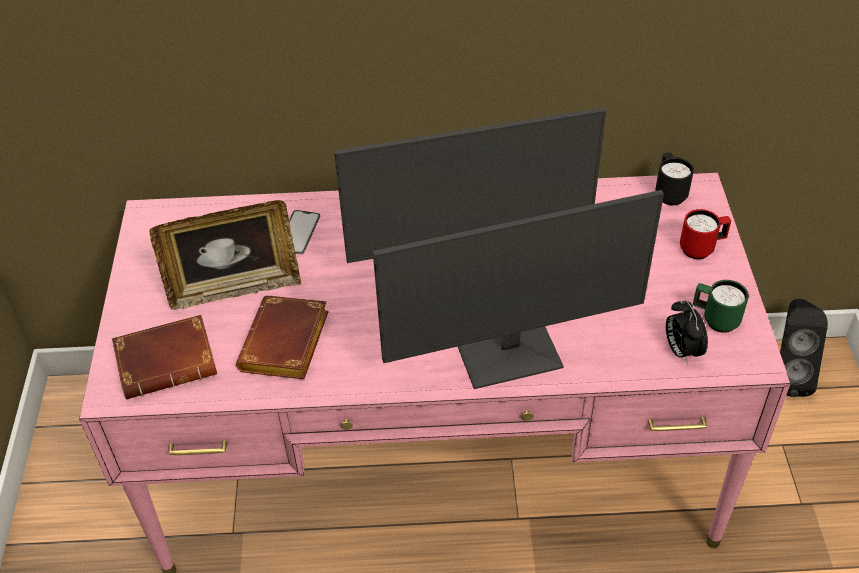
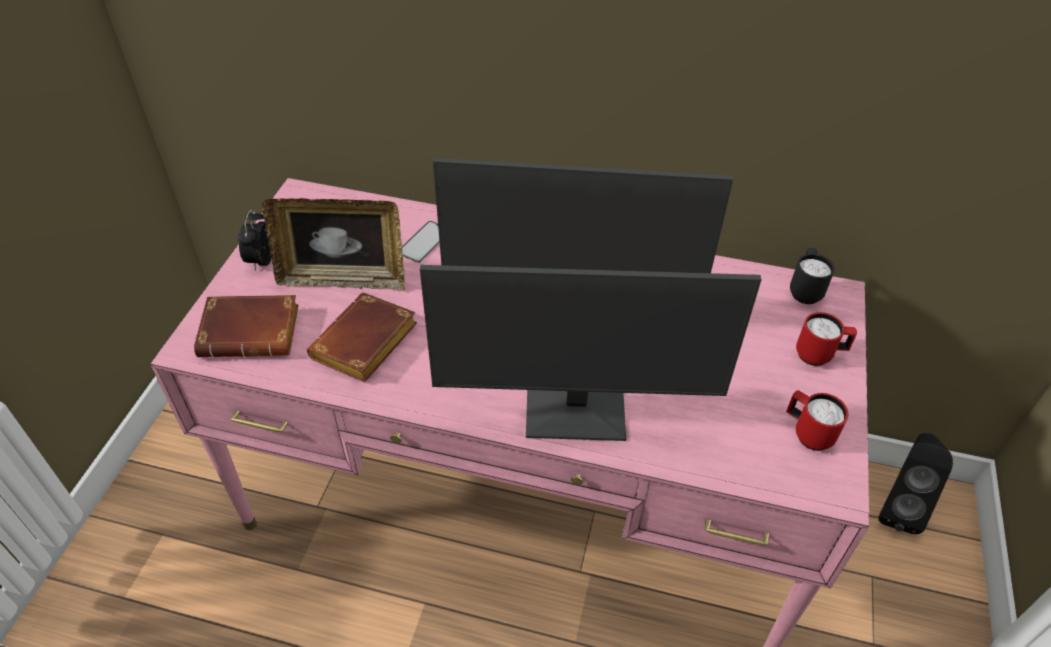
camera: 15 degrees right, 0 degrees up
alarm clock [666,300,708,364] -> alarm clock moved to [238,210,272,272]
green mug [693,280,749,333] -> red mug [786,390,848,451]

